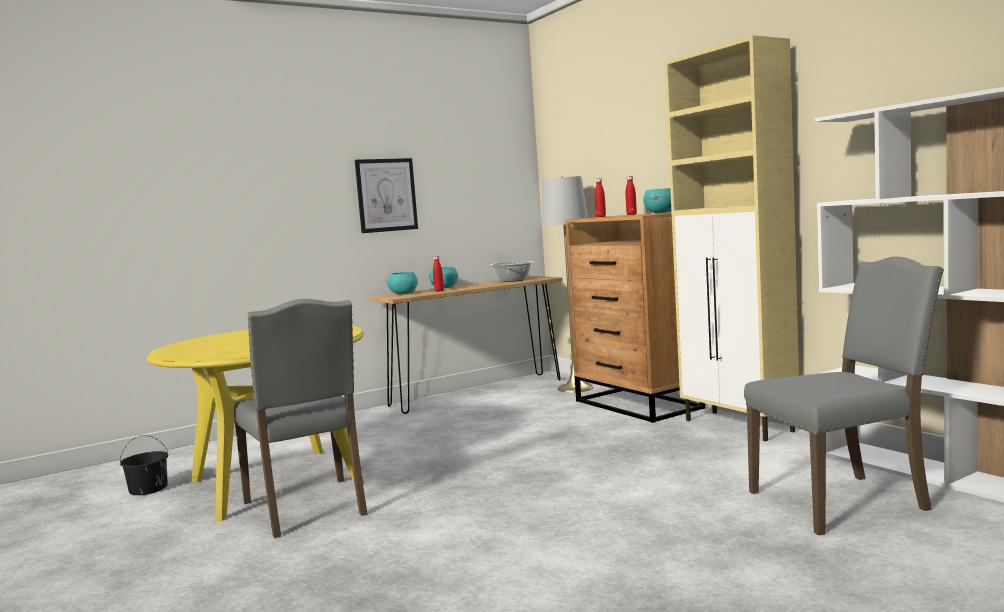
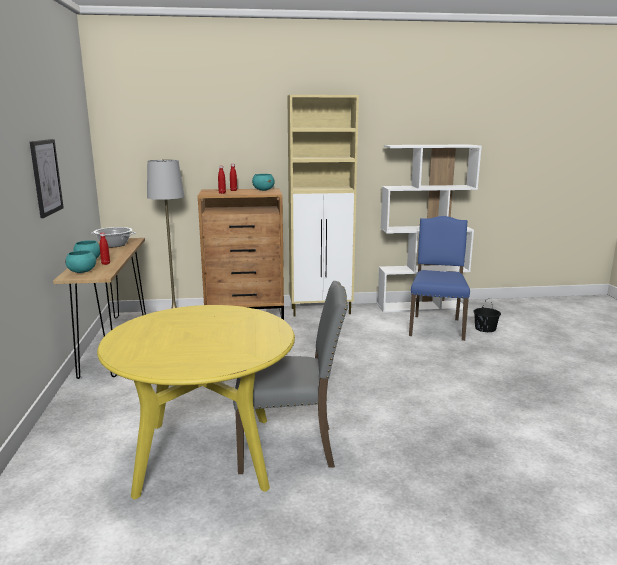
camera: 65 degrees left, 10 degrees up
black bucket [120,435,168,495] -> black bucket moved to [473,302,501,332]
grey chair [744,257,944,536] -> blue chair [409,216,470,341]

